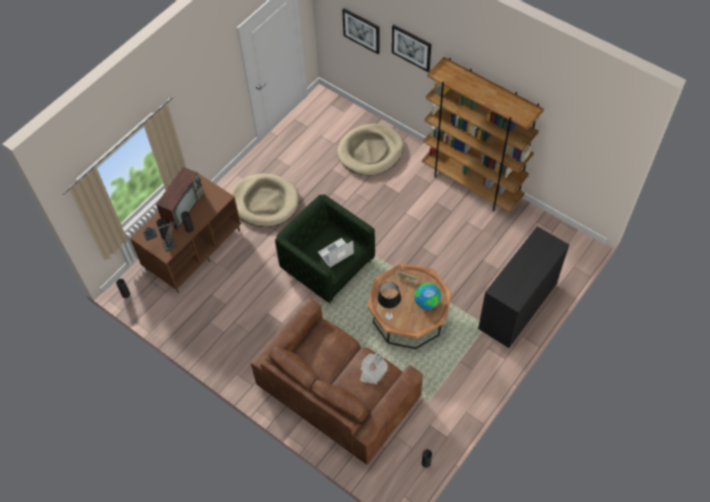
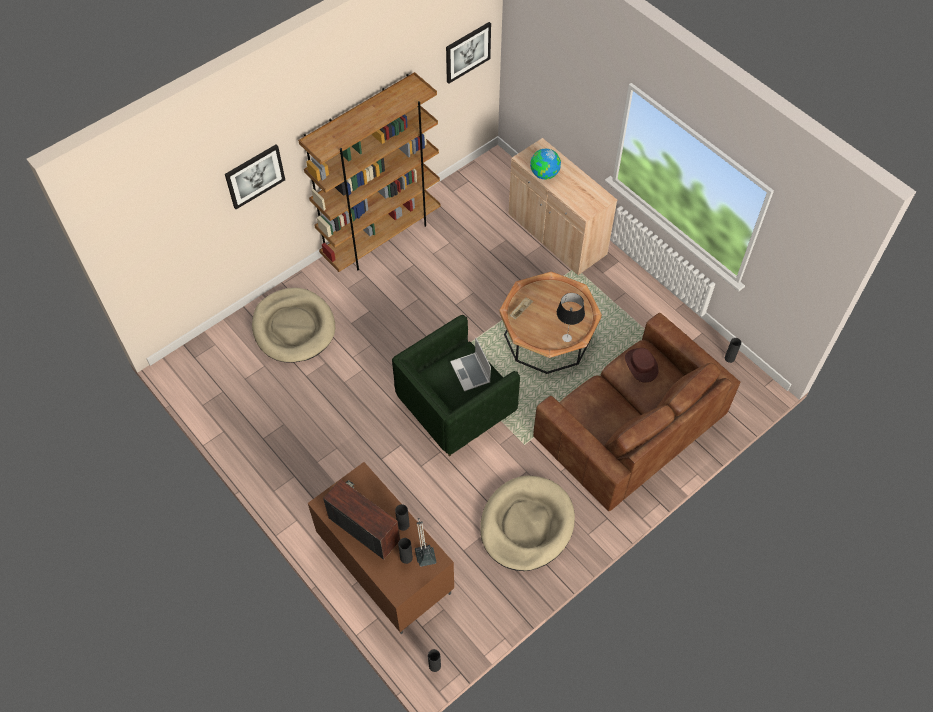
camera: 80 degrees left, 0 degrees up
beige dog bed [230,174,299,227] -> beige dog bed moved to [480,475,575,571]
picture [342,8,380,54] -> picture moved to [446,22,491,84]
newspaper [360,353,388,384] -> brown hat [625,348,659,382]
globe [414,283,441,310] -> globe moved to [530,149,561,179]
black cabinet [478,226,569,348] -> beige cabinet [509,138,617,275]

